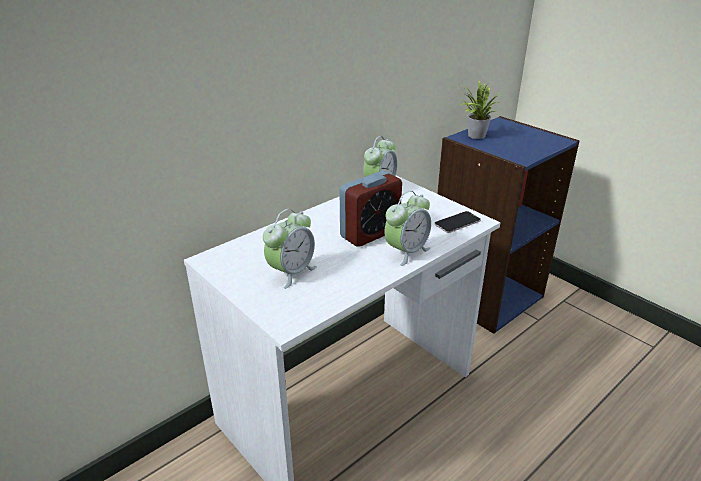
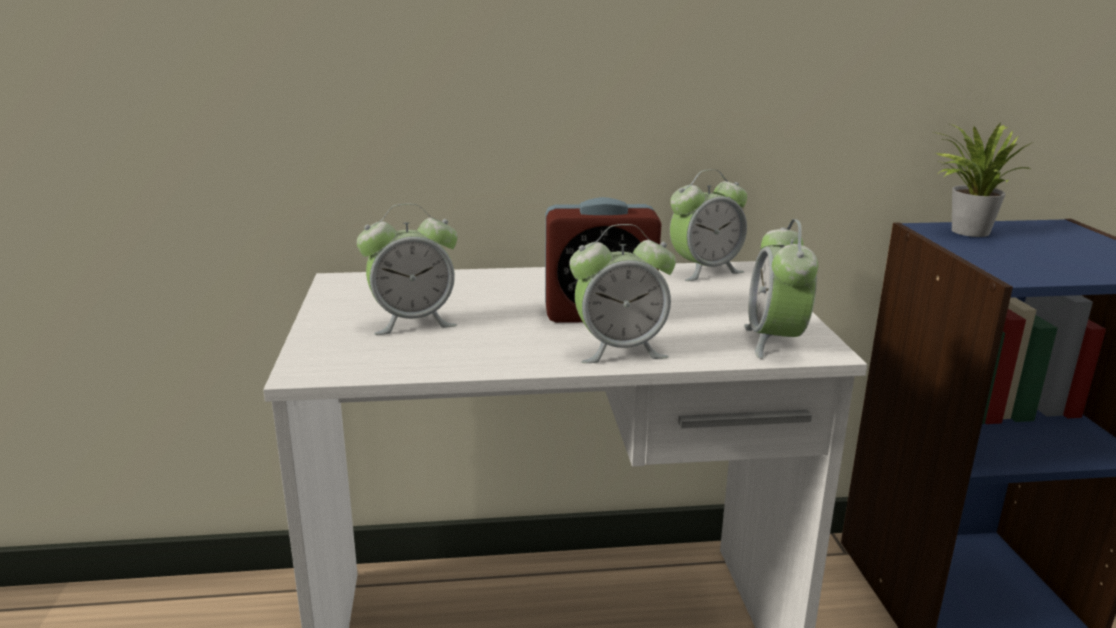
camera: 35 degrees right, 10 degrees down
phone [434,211,481,233] -> alarm clock [744,219,818,359]

